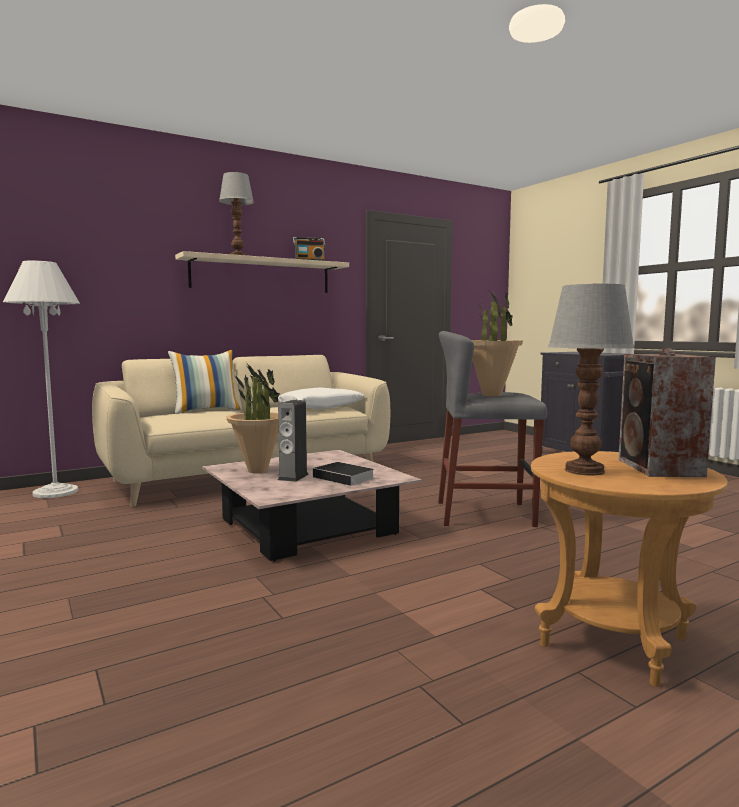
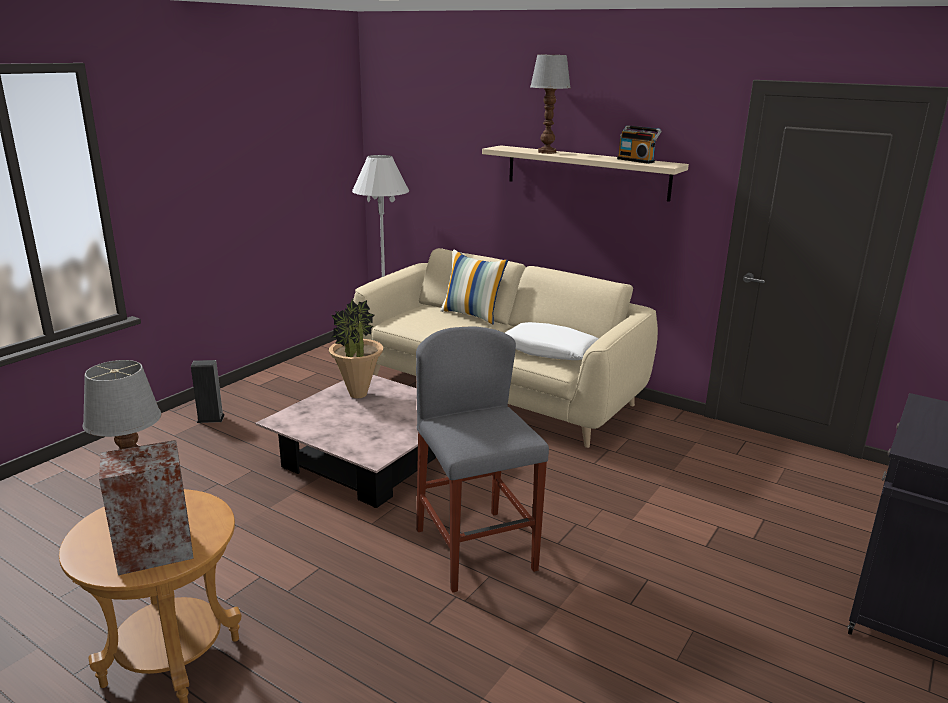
camera: 65 degrees right, 15 degrees up
speaker [278,400,309,482] -> speaker moved to [191,360,225,423]
book [313,462,375,487] -> none
potted plant [471,289,523,396] -> none

